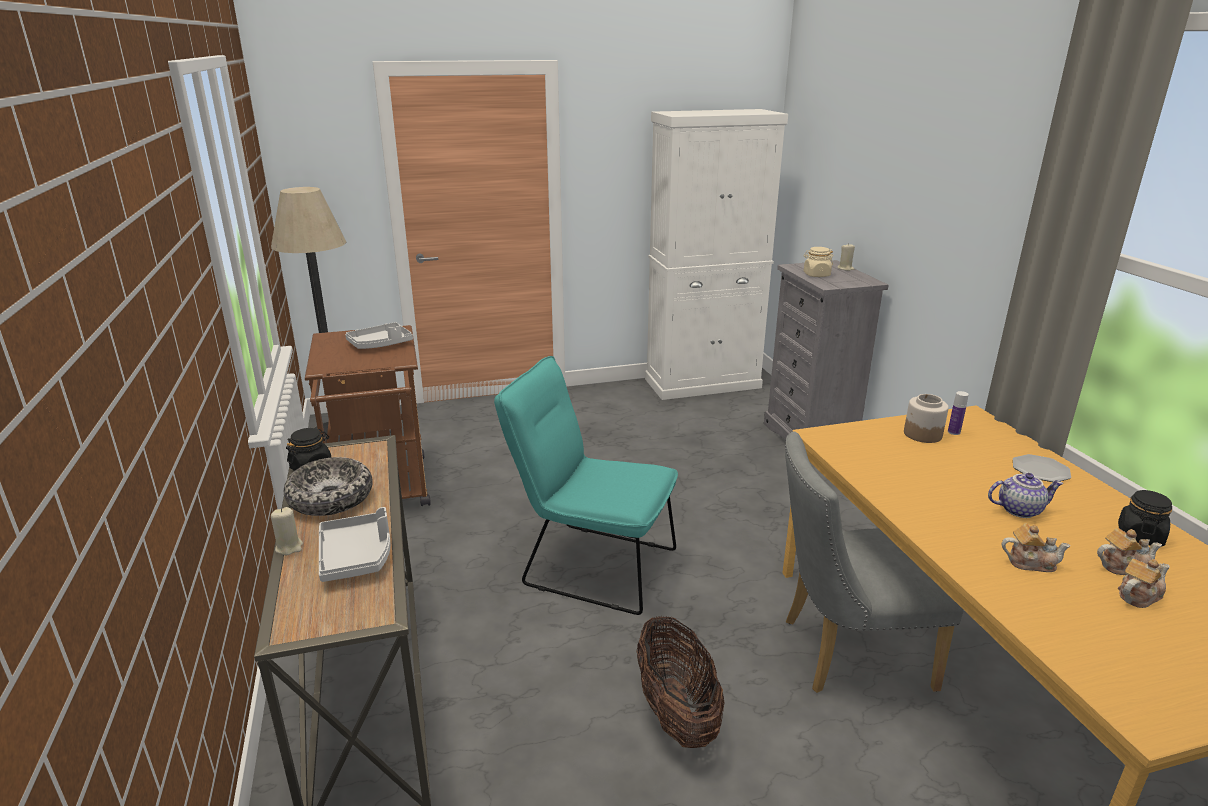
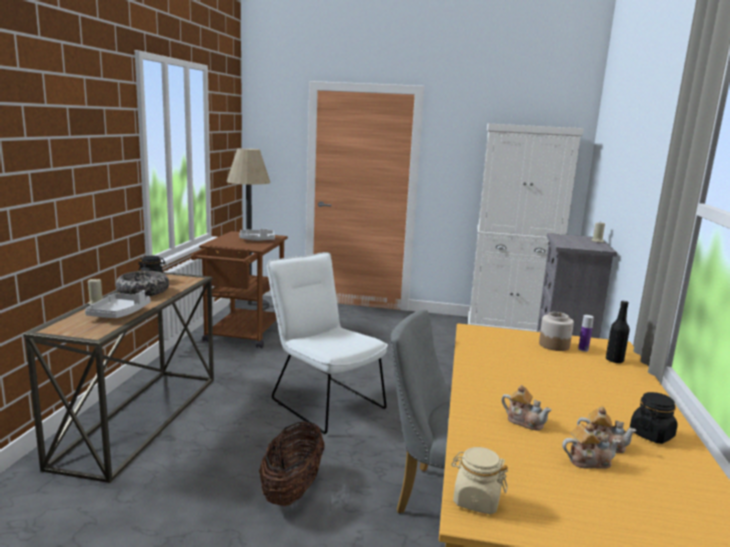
camera: 25 degrees right, 10 degrees down
turquoise chair [494,356,678,615] -> white chair [267,252,388,434]
beige jar [804,247,833,277] -> beige jar moved to [451,447,508,514]
teapot [988,473,1063,518] -> none
plate [1013,454,1071,482] -> none
none -> black bottle [606,301,630,364]

